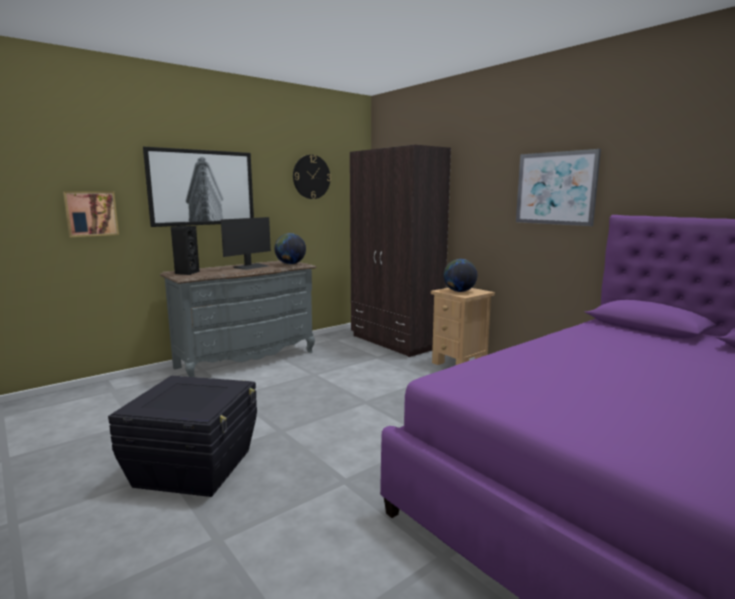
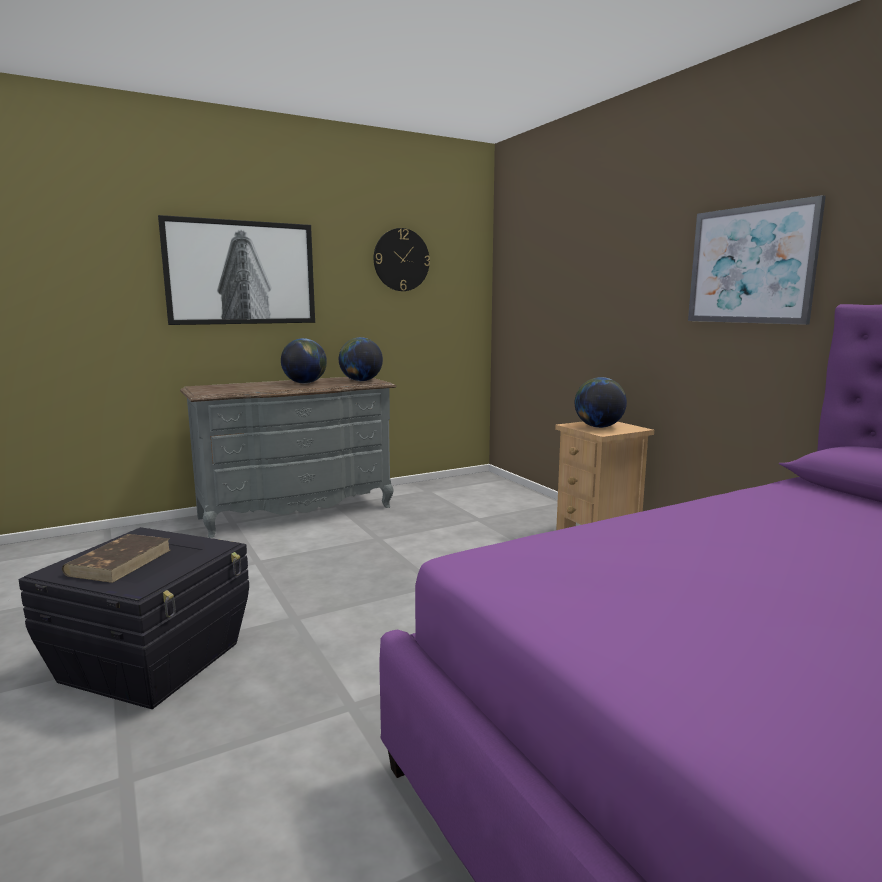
camera: 10 degrees right, 0 degrees up
picture [63,191,119,237] -> none
black speaker [171,226,199,275] -> none
monitor [221,217,271,270] -> globe [281,338,327,384]
brown wardrobe [350,145,451,357] -> none
none -> brown book [62,534,170,583]

